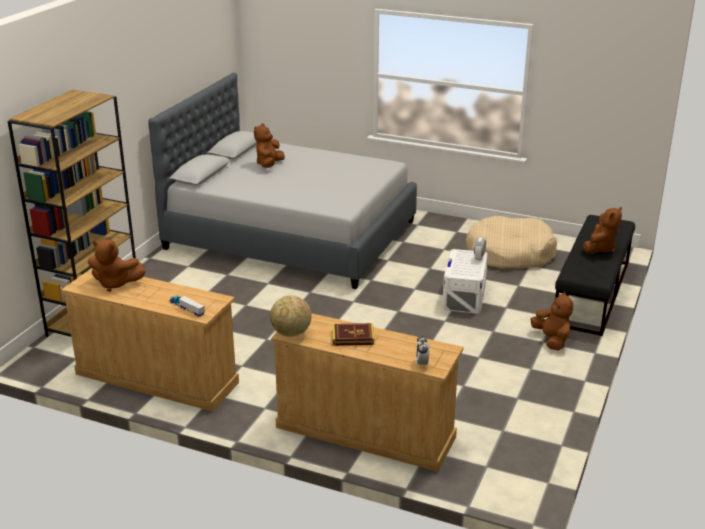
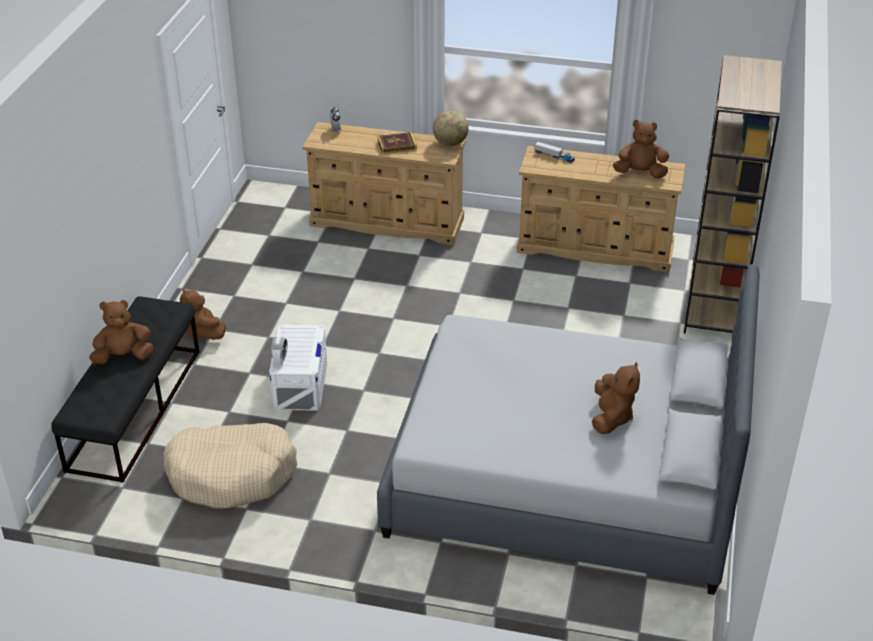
camera: 170 degrees right, 10 degrees up
brown plush toy [583,207,622,254] -> brown plush toy turned 45 degrees clockwise [89,300,154,364]

